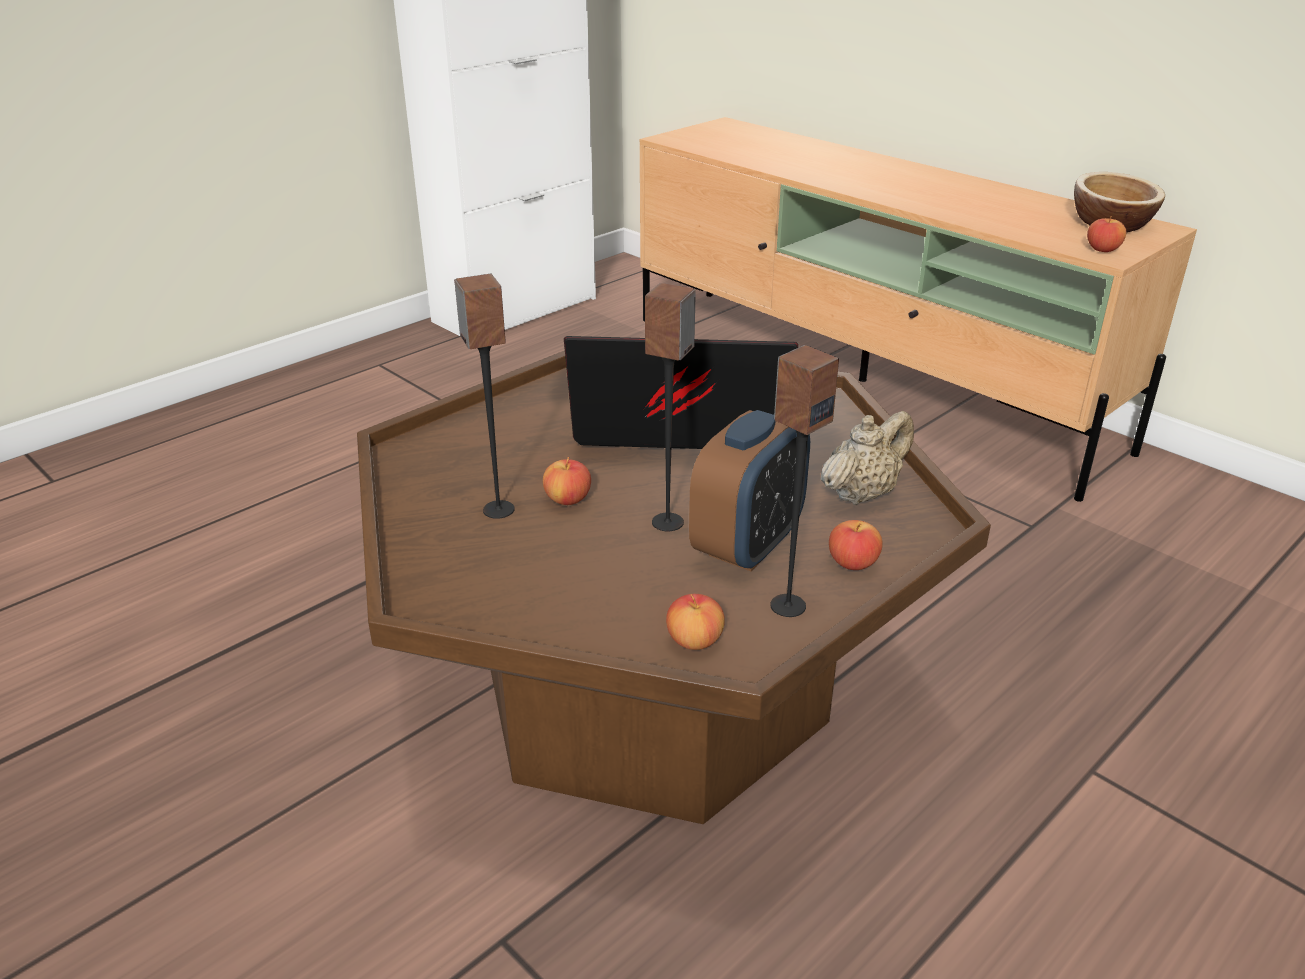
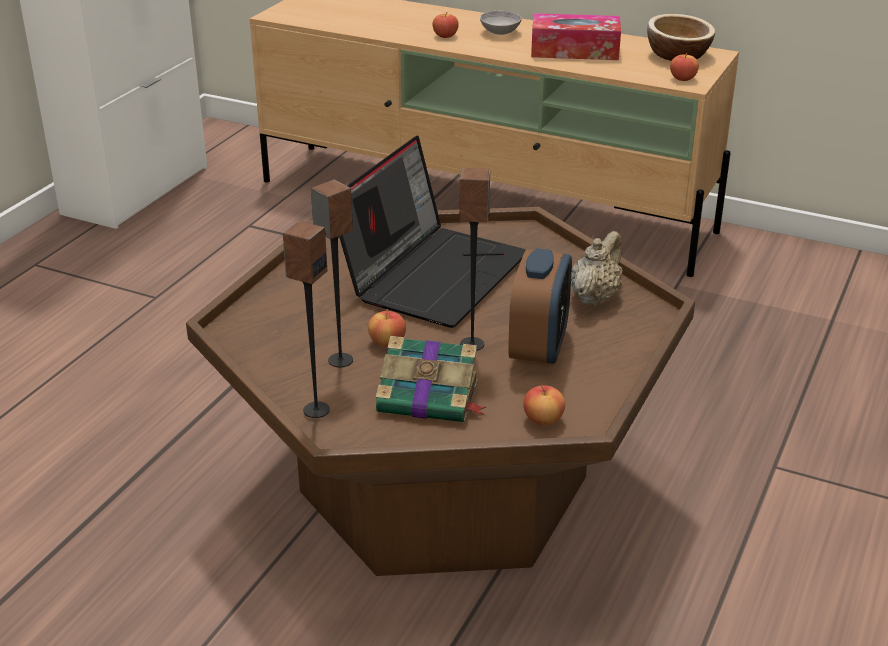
camera: 20 degrees left, 0 degrees up
laptop [564,336,798,449] -> laptop turned 135 degrees clockwise [339,136,526,328]
speaker [770,345,839,617] -> speaker moved to [283,221,330,418]
apple [829,520,883,570] -> apple moved to [432,12,459,38]
none -> book [376,336,487,423]
none -> grey bowl [480,11,522,35]
none -> tissue box [531,13,621,60]

